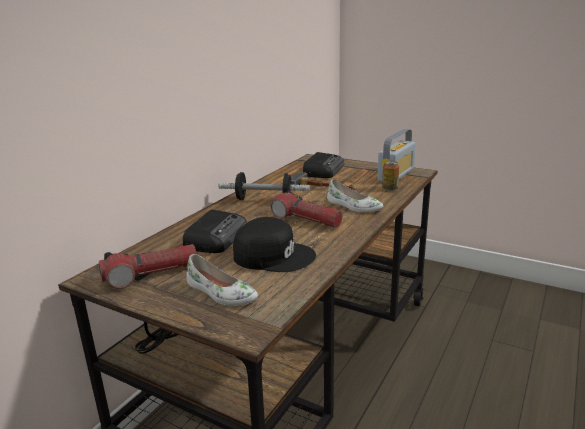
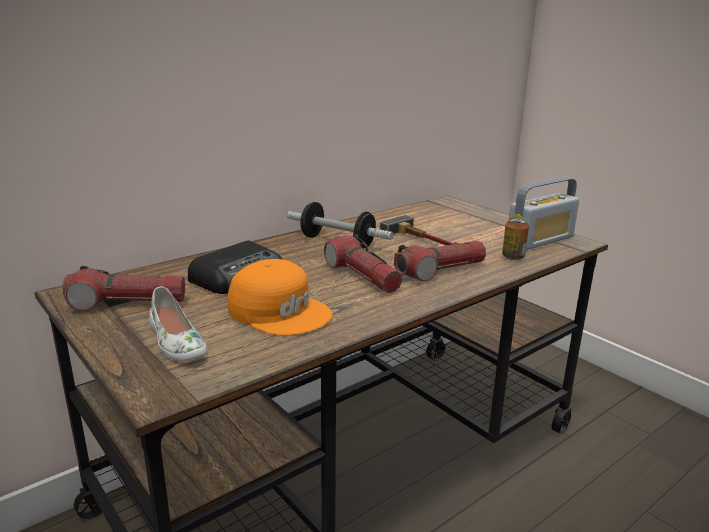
camera: 20 degrees right, 0 degrees up
black cap [233,217,316,272] -> orange cap [228,259,333,335]
radio [303,152,344,178] -> none
white shoe [327,179,383,212] -> flashlight [394,241,486,282]

